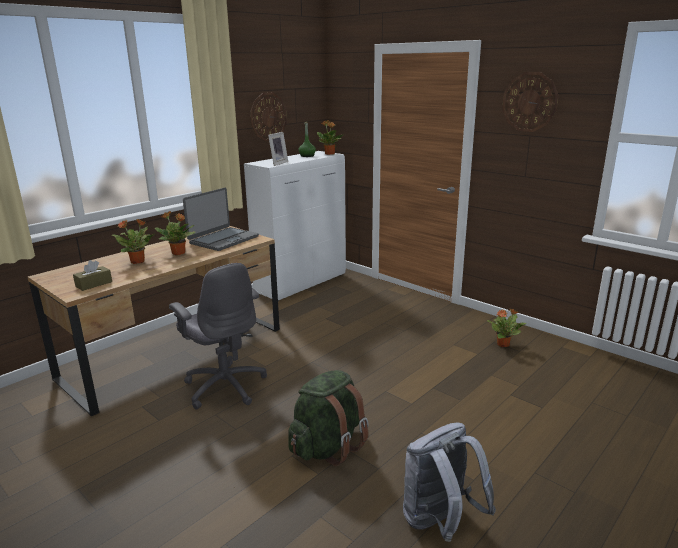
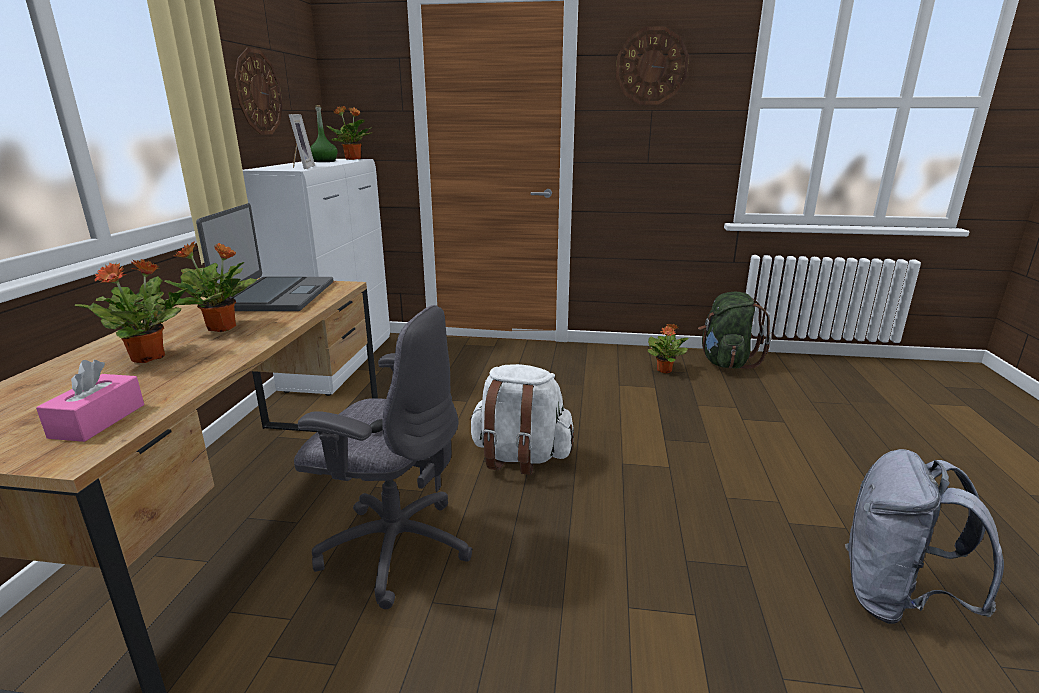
camera: 35 degrees left, 0 degrees up
brown tissue box [73,260,112,291] -> pink tissue box [36,360,144,442]
green backpack [288,370,369,466] -> green backpack moved to [698,292,771,369]
none -> white backpack [469,364,574,475]

